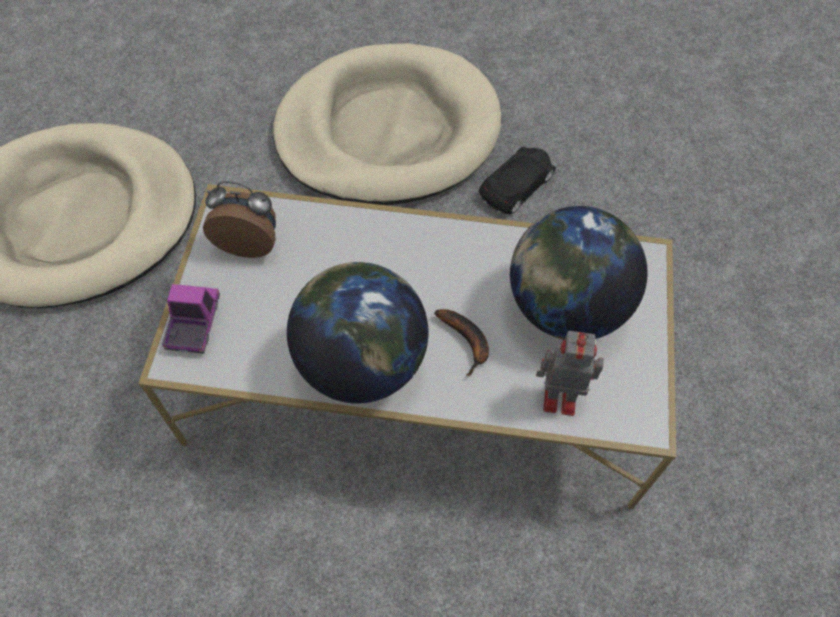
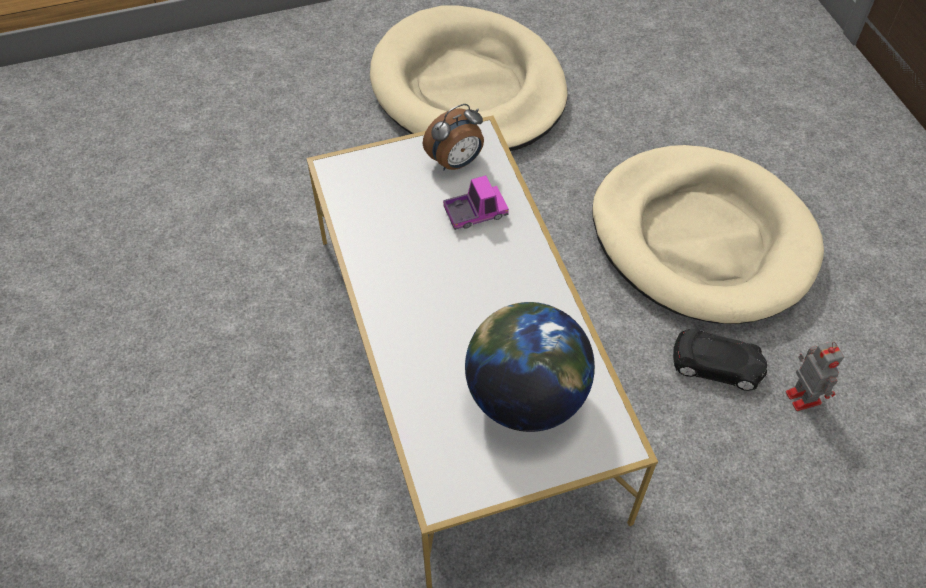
camera: 65 degrees right, 5 degrees down
toy truck [162,284,220,354] -> toy truck moved to [443,175,509,230]
alarm clock [203,181,276,258] -> alarm clock turned 75 degrees clockwise [423,104,484,170]
globe [287,262,428,404] -> none
banana [434,309,489,376] -> none
toy robot [536,331,604,416] -> toy robot moved to [786,341,844,411]

